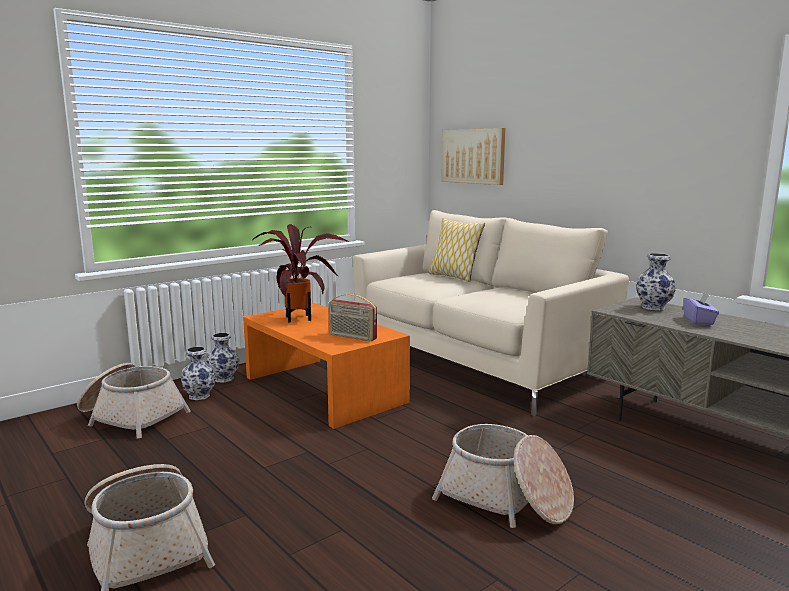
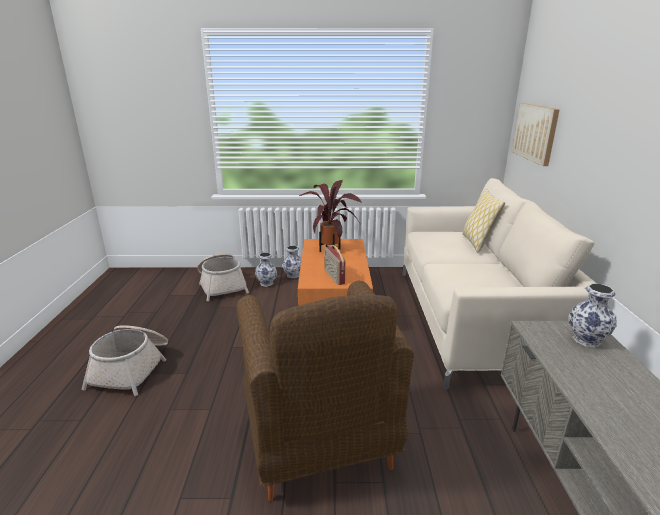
camera: 40 degrees right, 10 degrees up
basket [432,424,574,528] -> brown armchair [236,281,414,501]
purple tissue box [683,292,719,325] -> none

